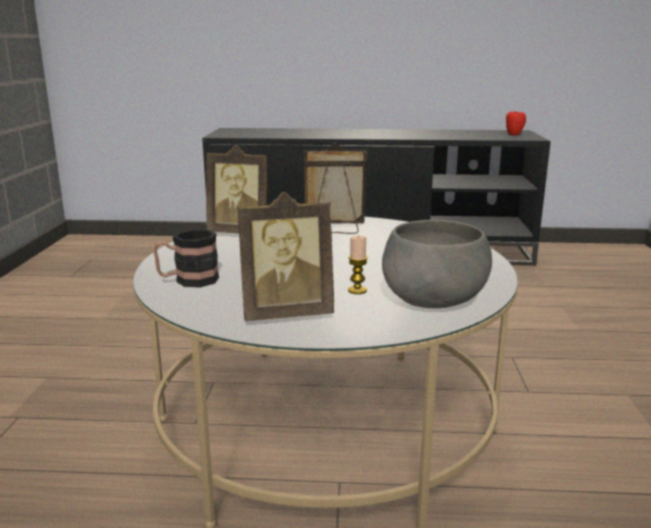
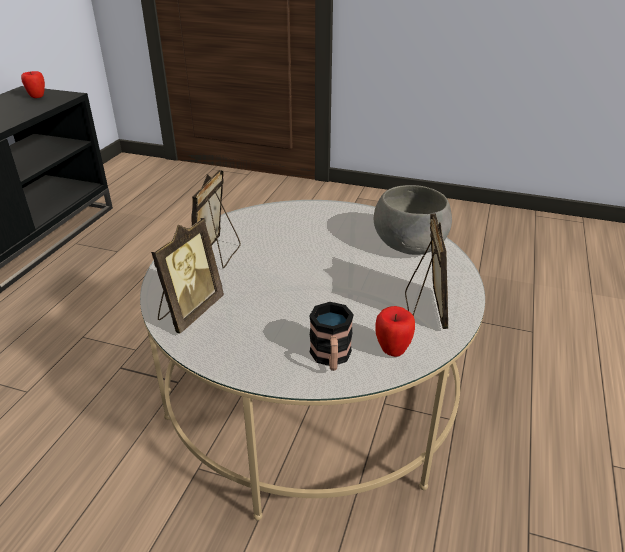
camera: 75 degrees left, 15 degrees up
candle [348,235,368,294] -> none
none -> apple [375,306,415,357]

